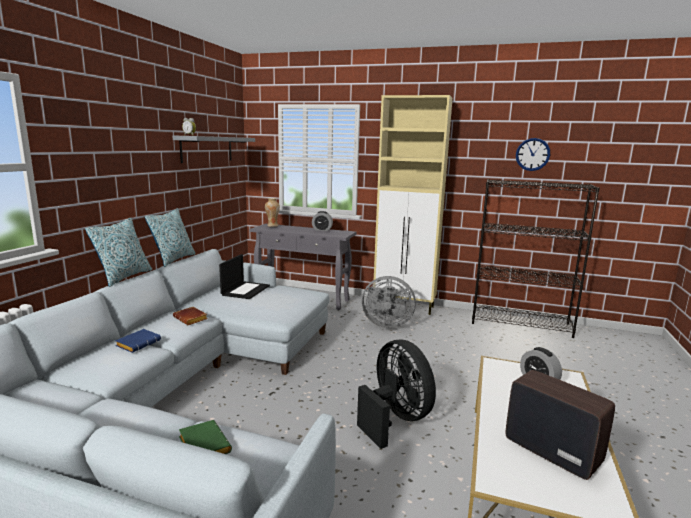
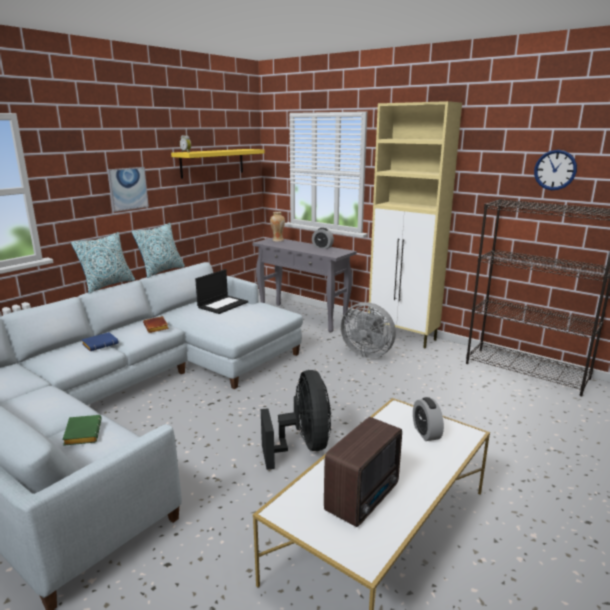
camera: 20 degrees right, 5 degrees up
grey shelf [172,135,255,163] -> yellow shelf [171,149,265,179]
radio [506,370,615,480] -> radio turned 60 degrees clockwise [324,417,402,527]
none -> picture [107,167,149,212]

